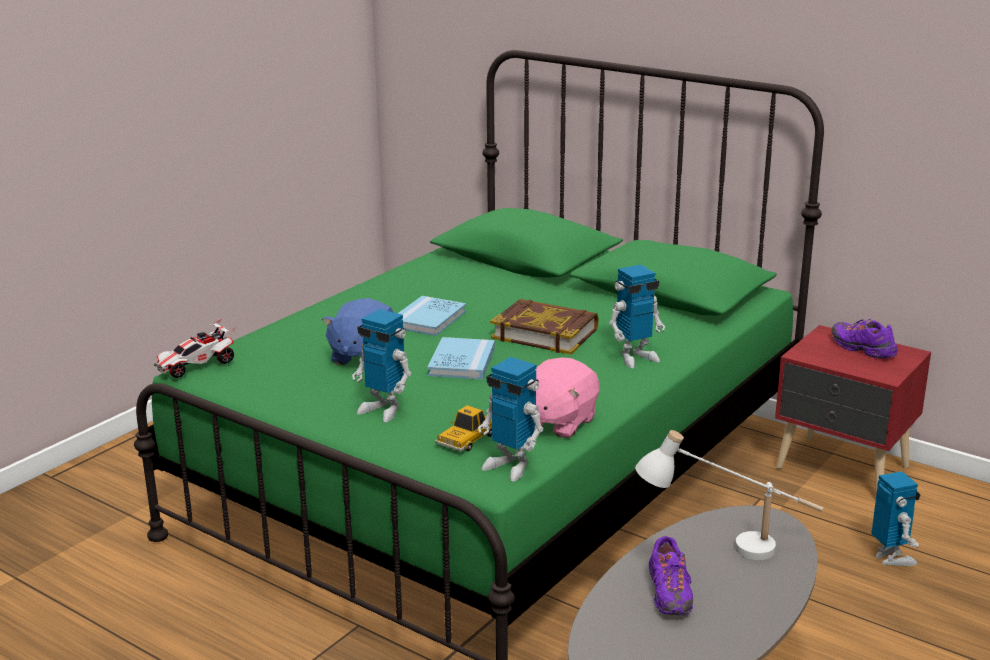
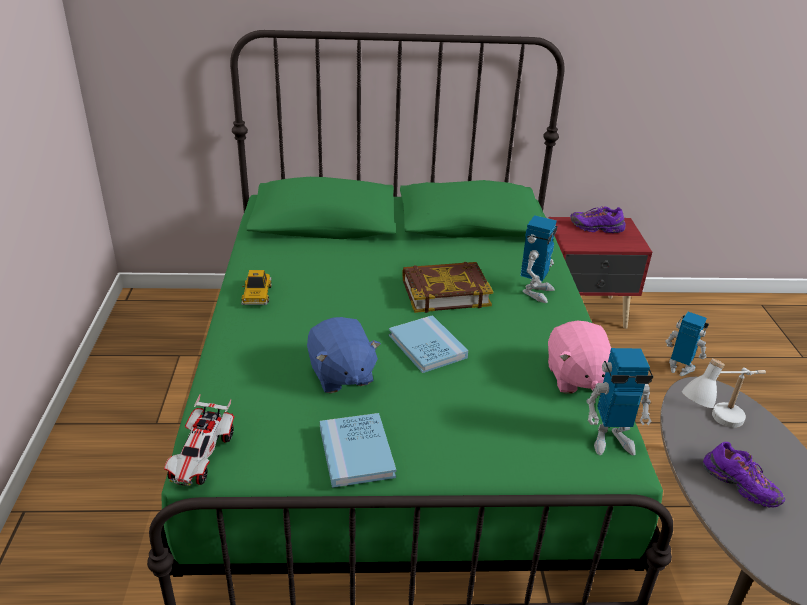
camera: 40 degrees left, 10 degrees up
toy robot [352,309,411,422] -> none
blue book [398,296,466,336] -> blue book moved to [320,413,396,488]
toy car [435,405,492,452] -> toy car moved to [241,270,272,305]

